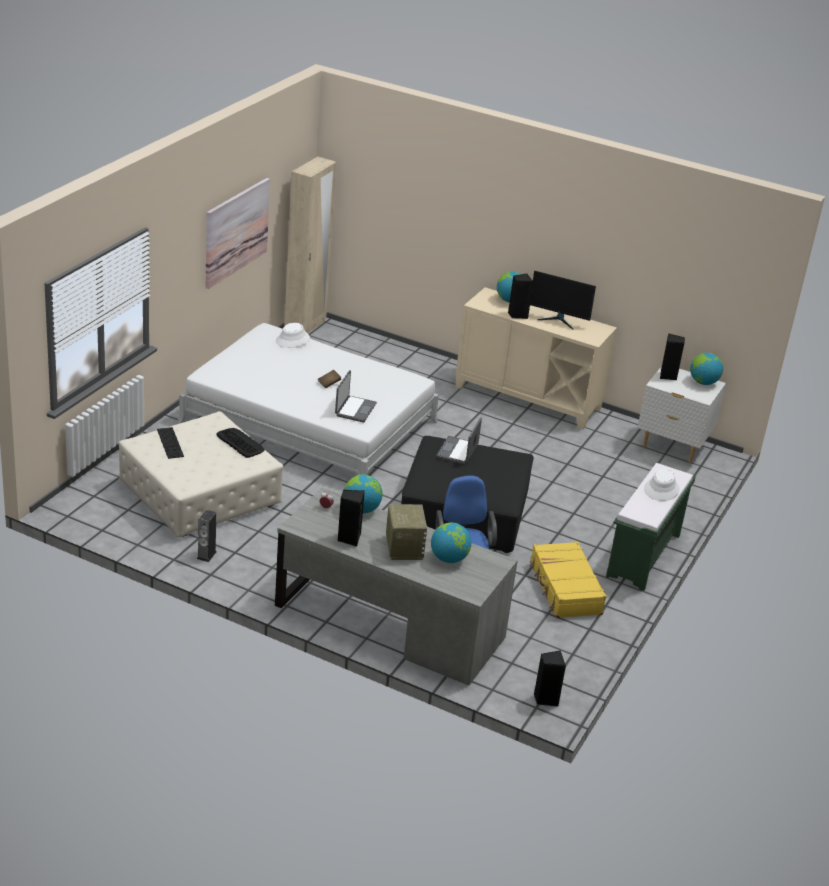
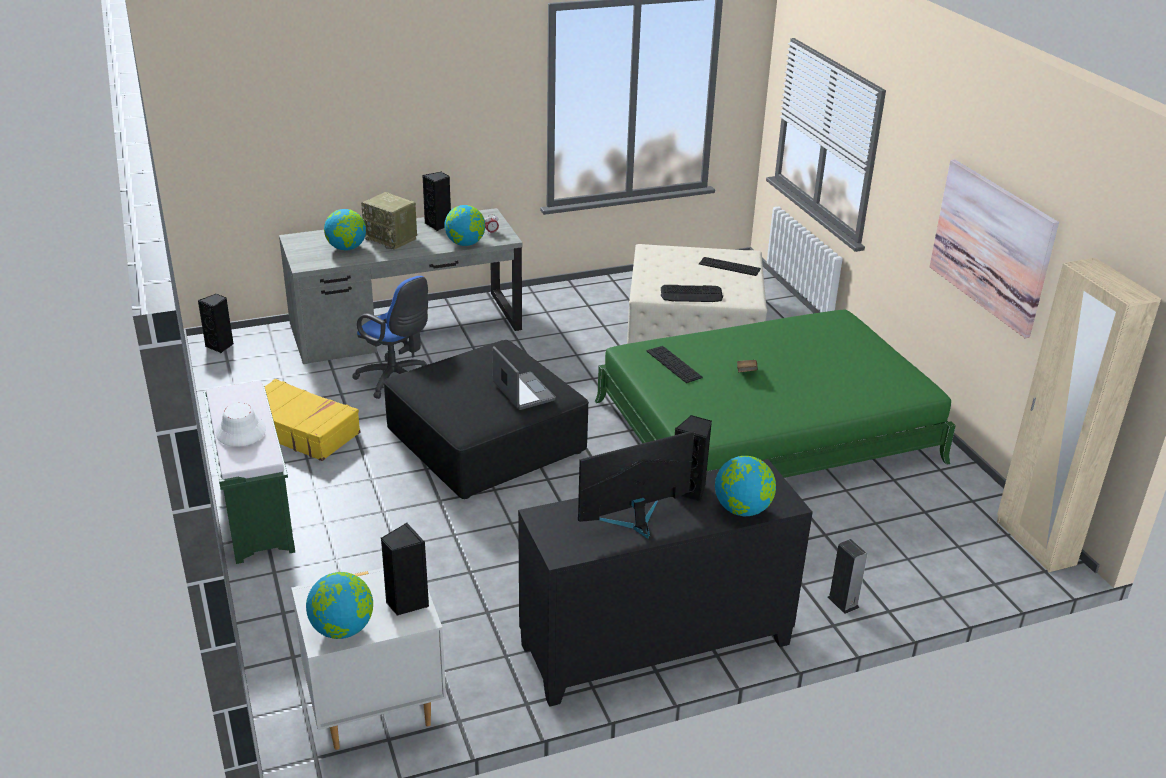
camera: 135 degrees right, 0 degrees up
white bed [177,323,439,475] -> green bed [595,310,956,478]
speaker [197,510,217,562] -> speaker moved to [827,539,868,614]
white hat [276,323,310,348] -> none
laptop [335,370,377,423] -> keyboard [647,346,703,383]
beige cabinet [455,287,617,430] -> black cabinet [518,459,813,707]

